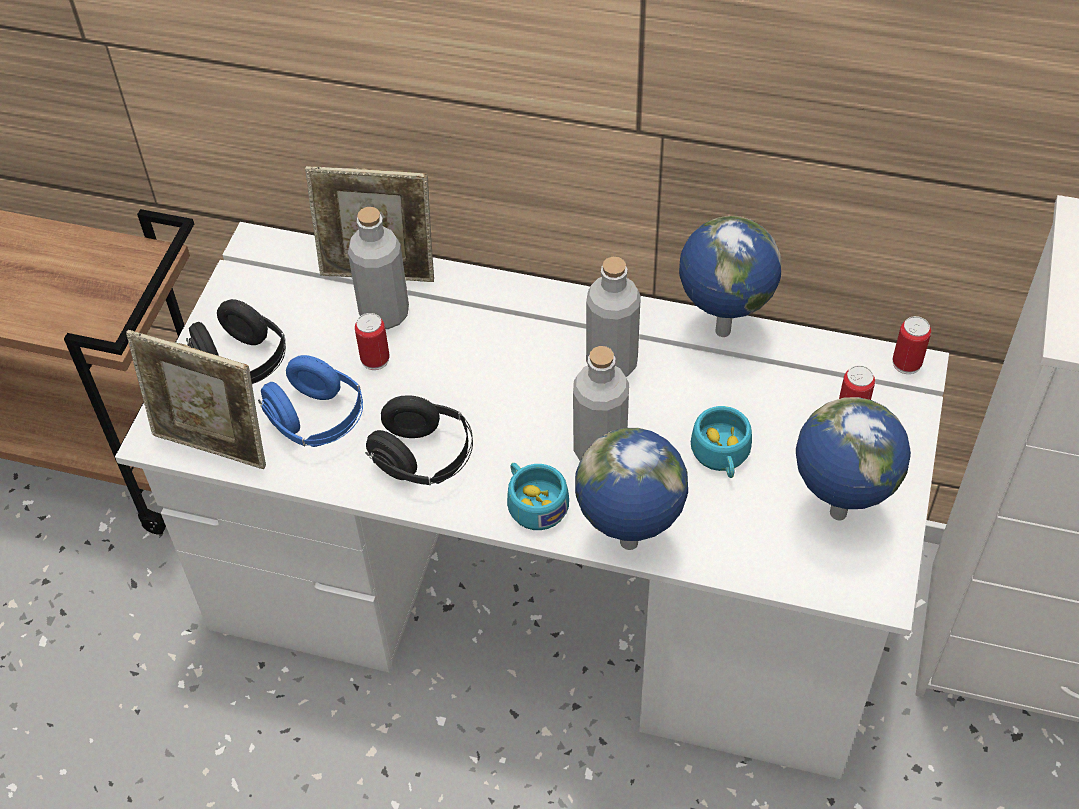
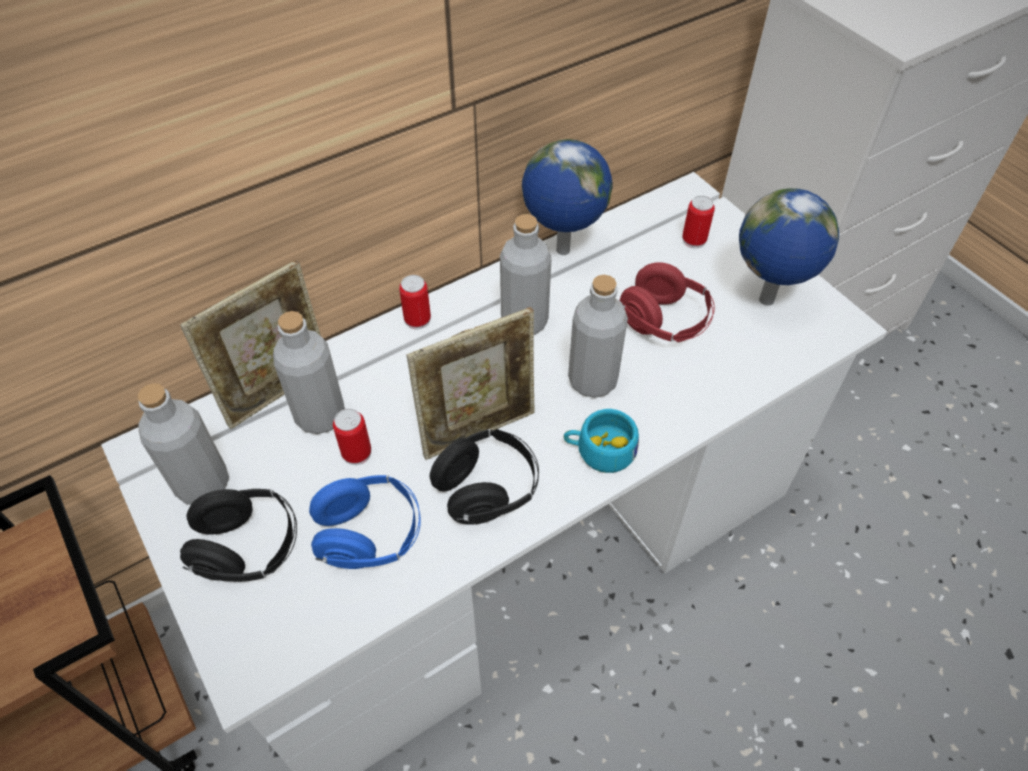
camera: 50 degrees left, 0 degrees up
picture frame [126,330,266,469] -> picture frame moved to [407,307,535,460]
globe [575,428,688,550] -> none
turquoise cup [691,406,752,478] -> red headphones [620,262,715,342]
can [893,316,931,374] -> can moved to [399,275,431,329]
none -> grey bottle [138,383,229,505]

